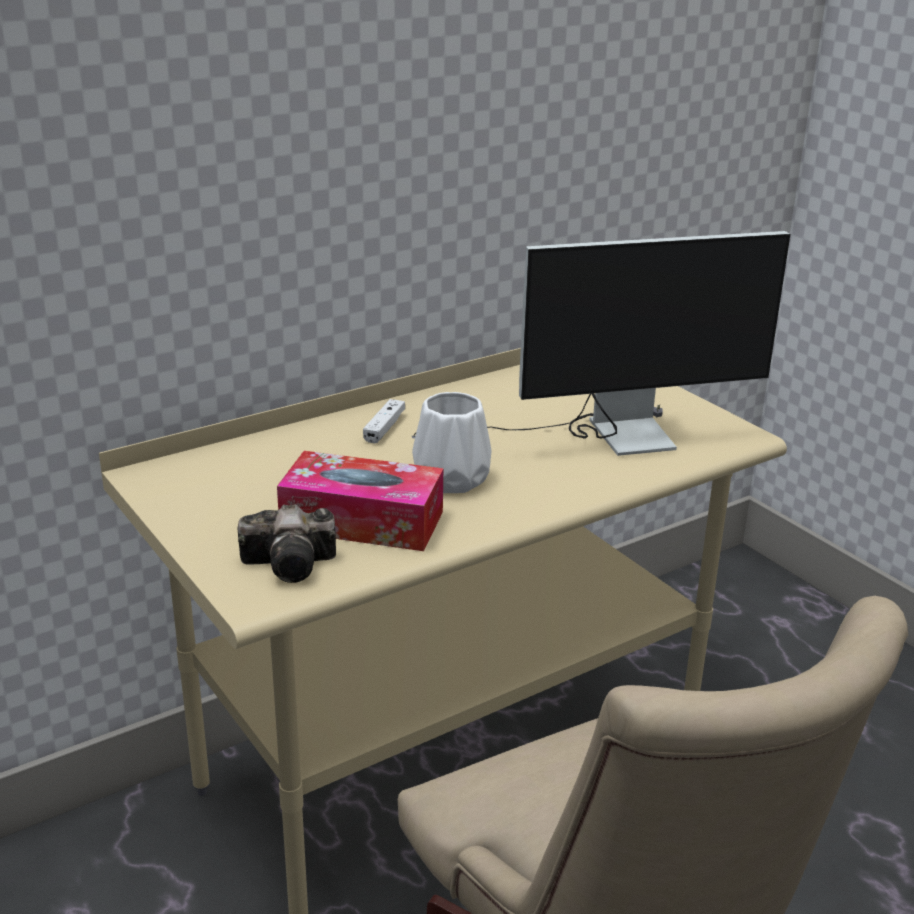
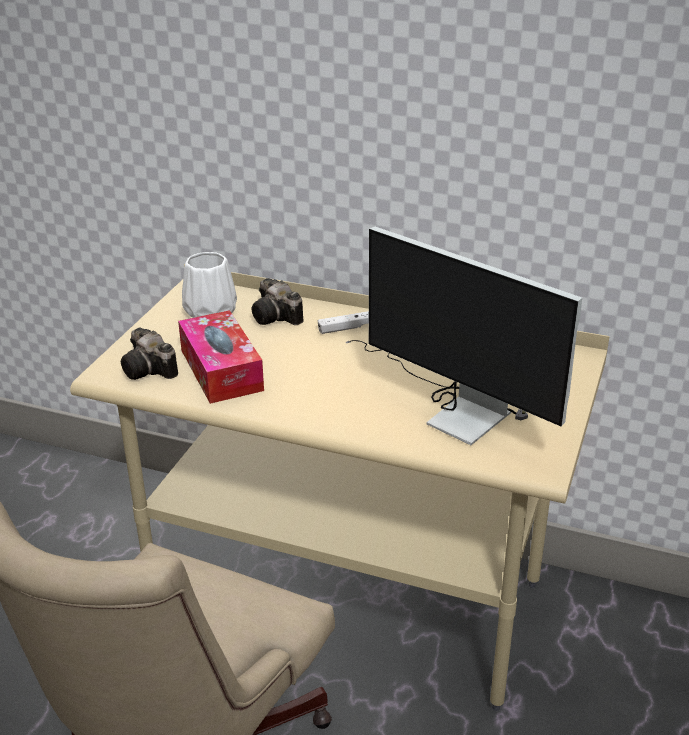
camera: 55 degrees right, 5 degrees up
white vase [412,392,491,493] -> white vase moved to [182,252,237,318]
none -> camera [252,278,303,325]

